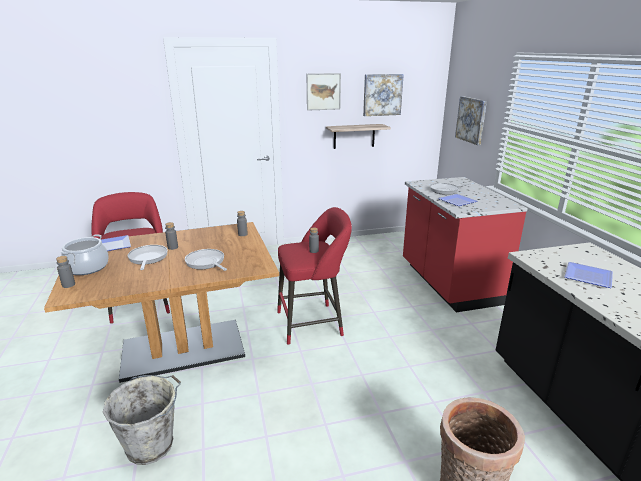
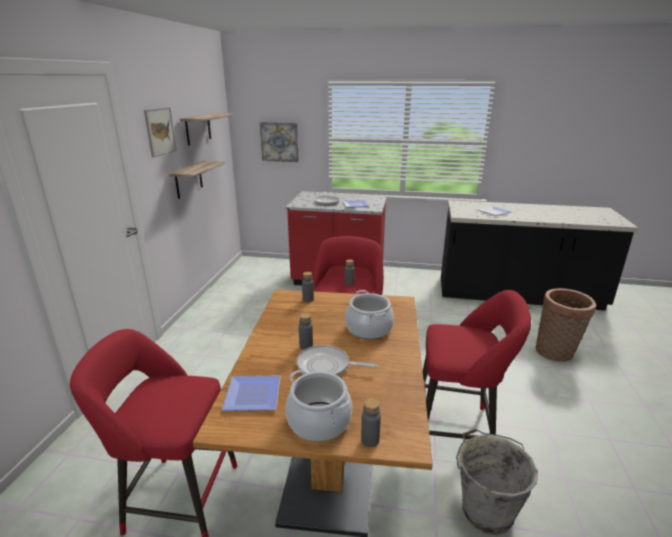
camera: 65 degrees left, 0 degrees up
frying pan [185,249,227,271] -> cooking pot [345,290,394,339]
picture [363,74,404,116] -> shelf [180,113,233,146]
none -> red stool [423,290,531,439]

